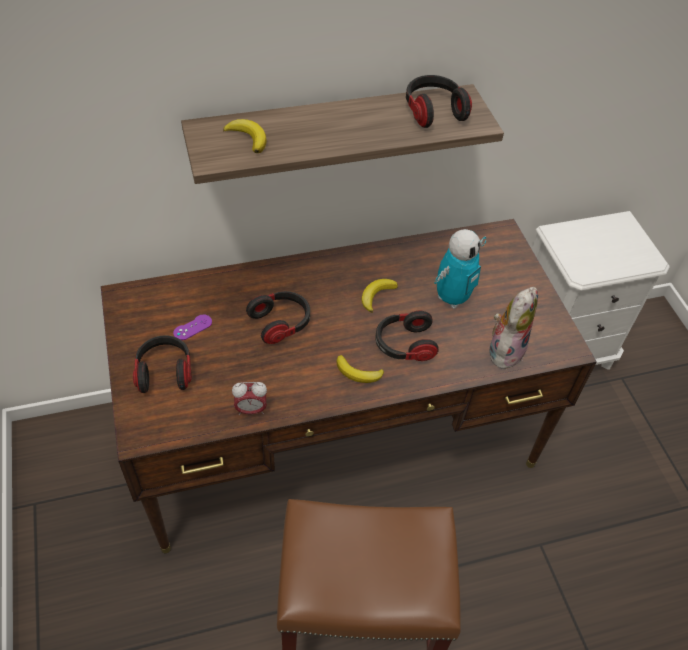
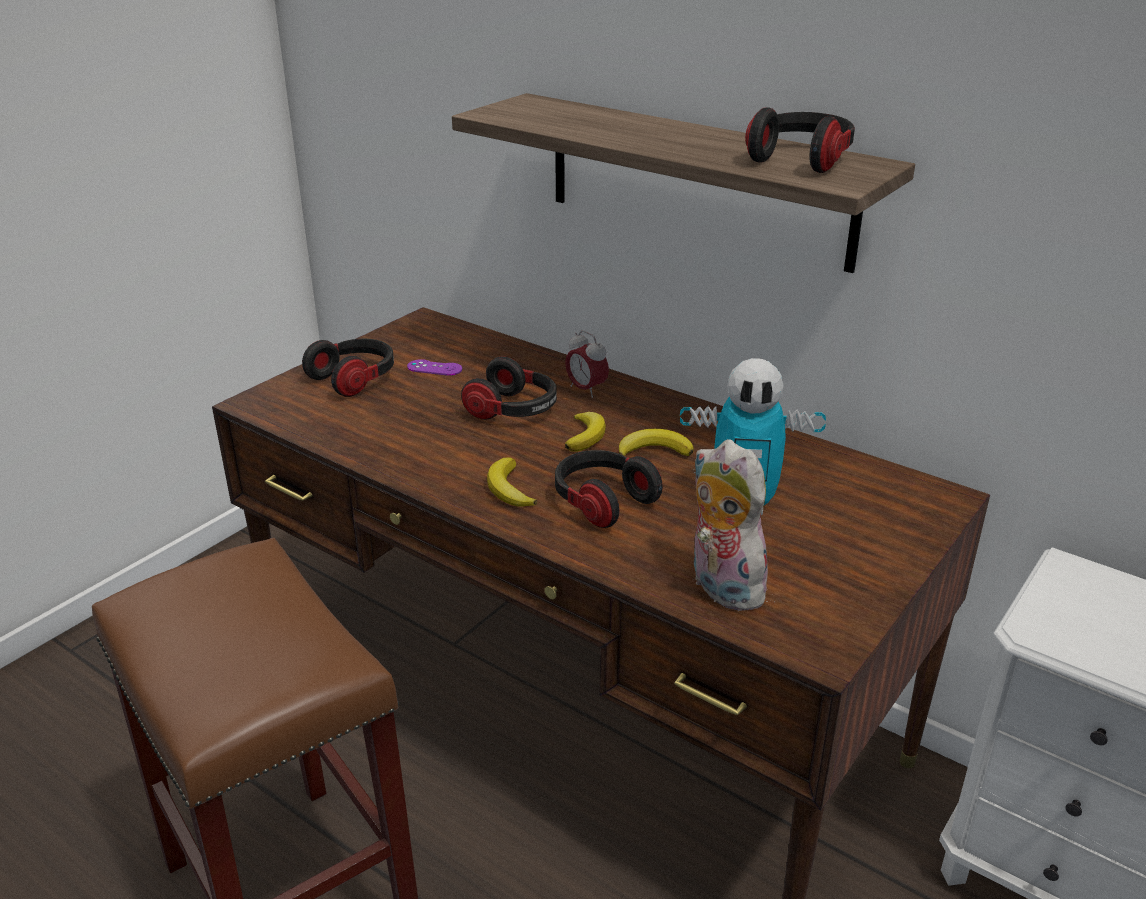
camera: 55 degrees right, 20 degrees down
banana [223,119,267,153] -> banana moved to [565,412,606,452]
alarm clock [232,382,267,415] -> alarm clock moved to [565,330,609,398]
plush toy [489,287,538,369] -> plush toy turned 120 degrees counterclockwise [693,439,774,611]

